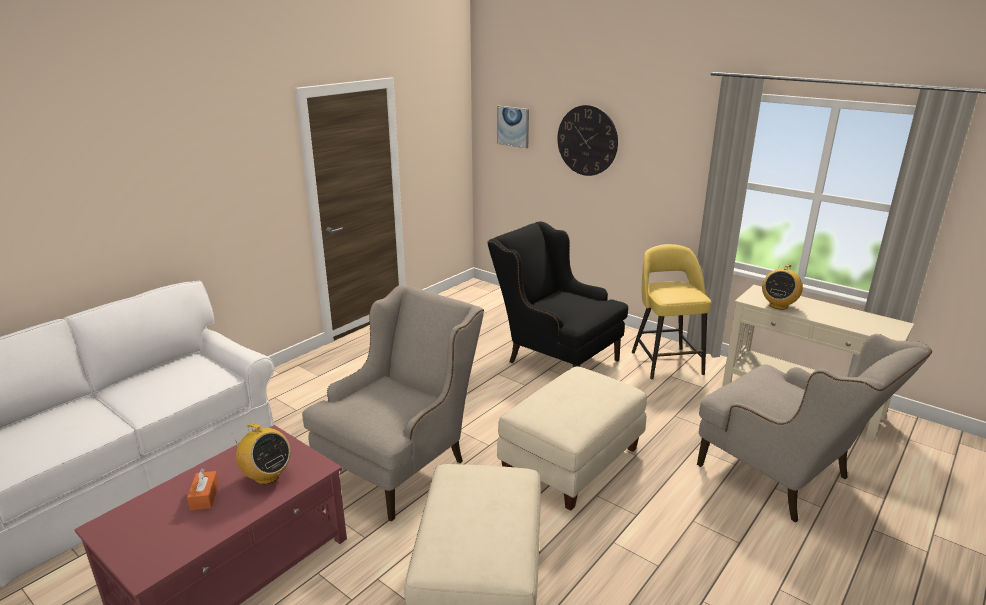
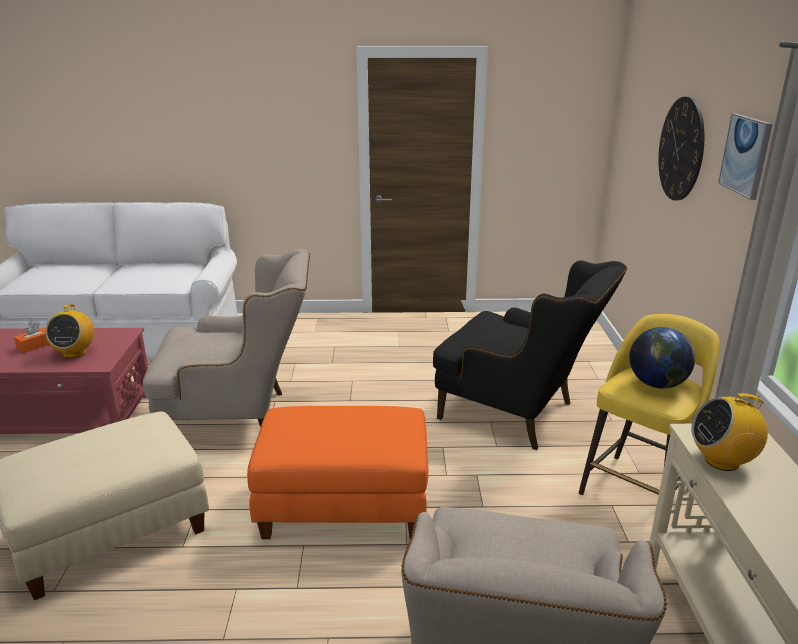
camera: 50 degrees right, 0 degrees up
black armchair [487,222,628,367] -> black armchair turned 120 degrees clockwise [433,260,627,450]
picture [497,106,529,148] -> picture moved to [718,113,772,200]
beige ottoman [497,366,647,511] -> orange ottoman [247,406,429,539]
none -> globe [630,327,695,388]

